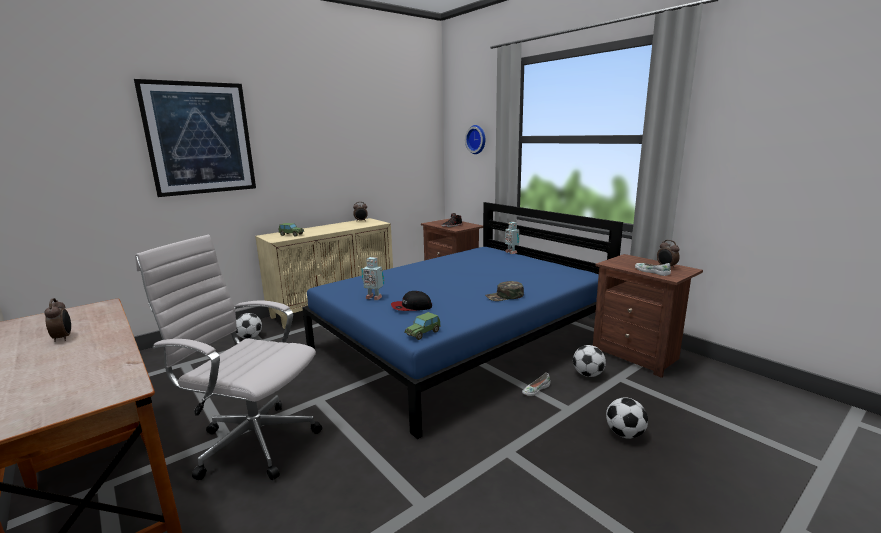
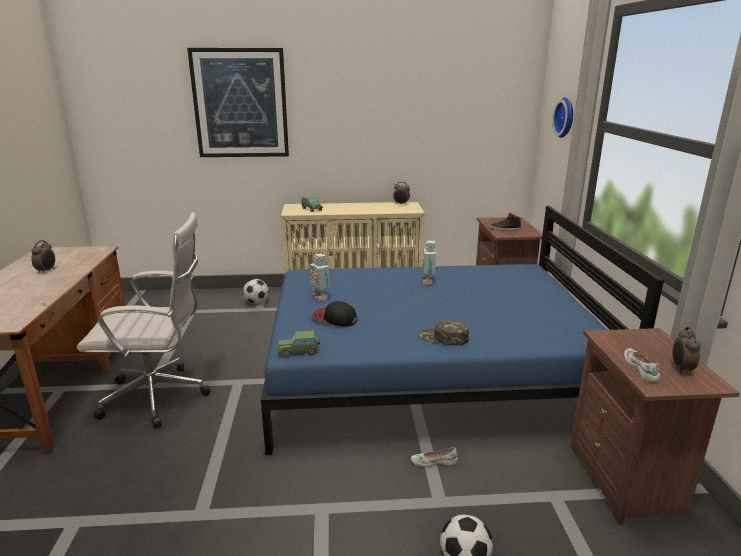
camera: 35 degrees right, 5 degrees up
white office chair [135,235,322,480] -> white office chair turned 120 degrees clockwise [77,212,211,428]
toy robot [505,222,519,254] -> toy robot moved to [421,240,437,284]
football [573,345,606,377] -> none

